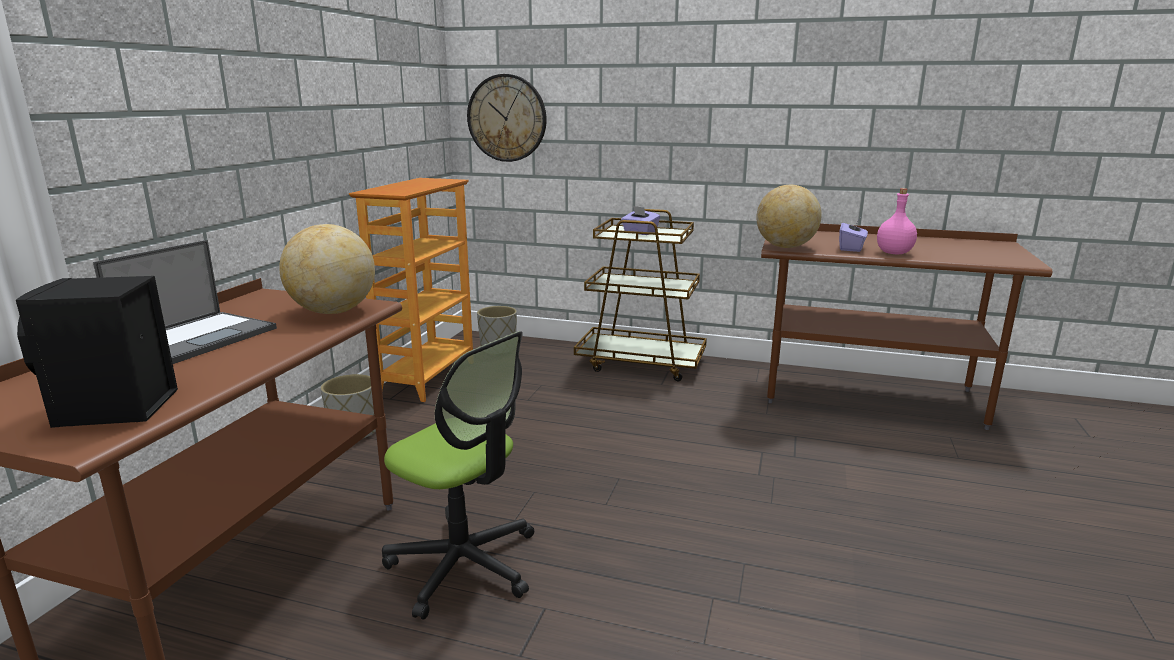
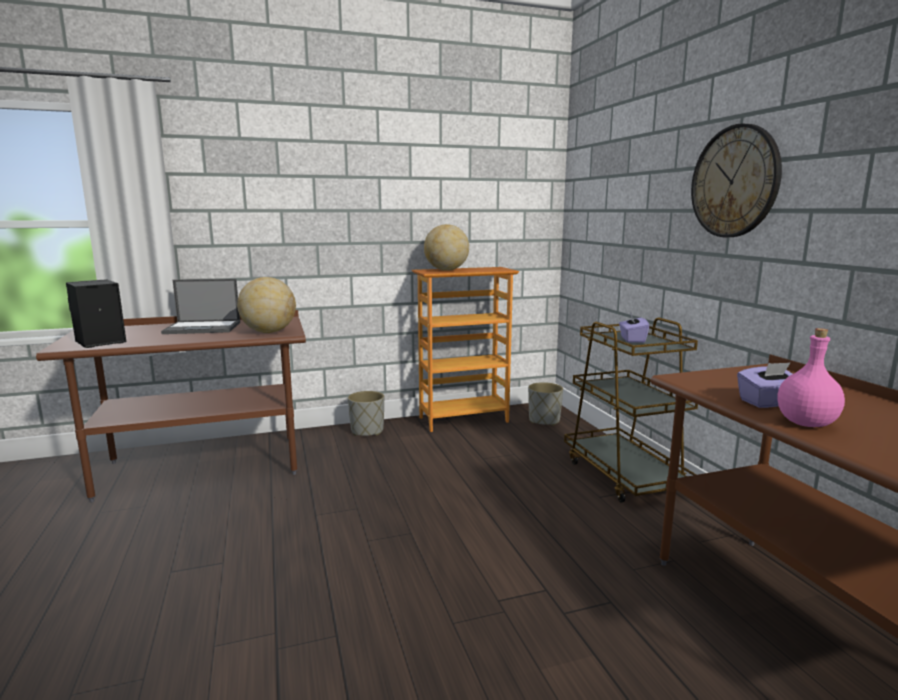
camera: 55 degrees right, 5 degrees down
office chair [382,331,534,620] -> none
wall clock [467,74,546,162] -> wall clock moved to [691,123,782,237]
globe [756,185,822,248] -> globe moved to [424,224,469,271]

